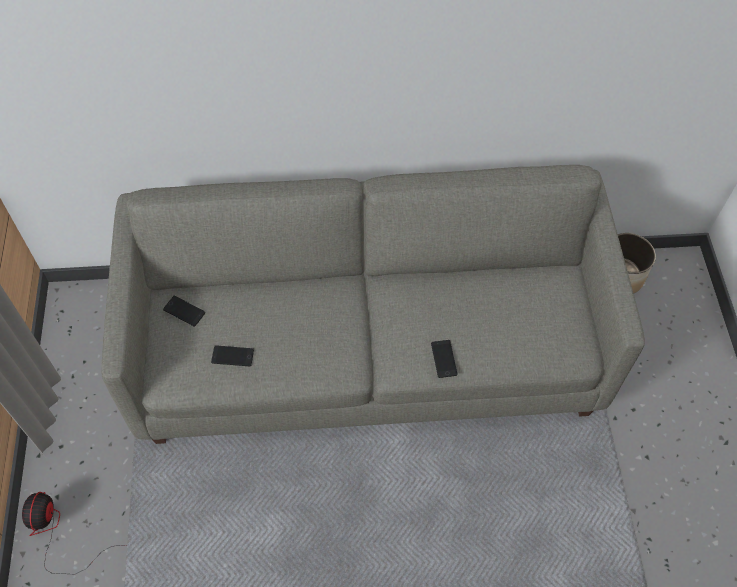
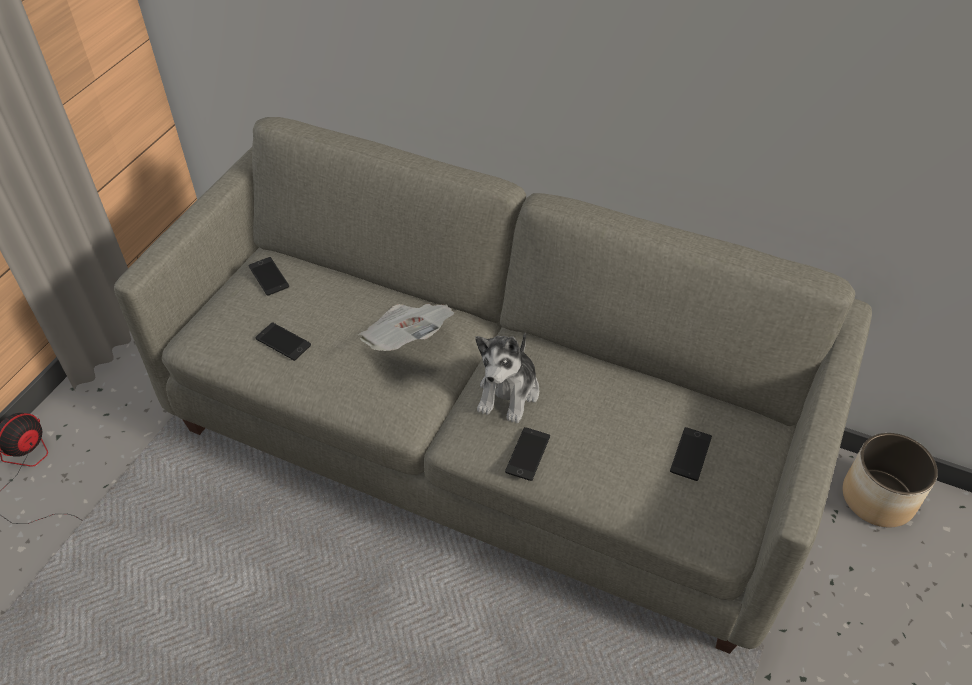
camera: 30 degrees right, 10 degrees down
none -> newspaper [358,304,454,351]
none -> plush toy [475,333,539,423]
none -> phone [670,427,712,481]

